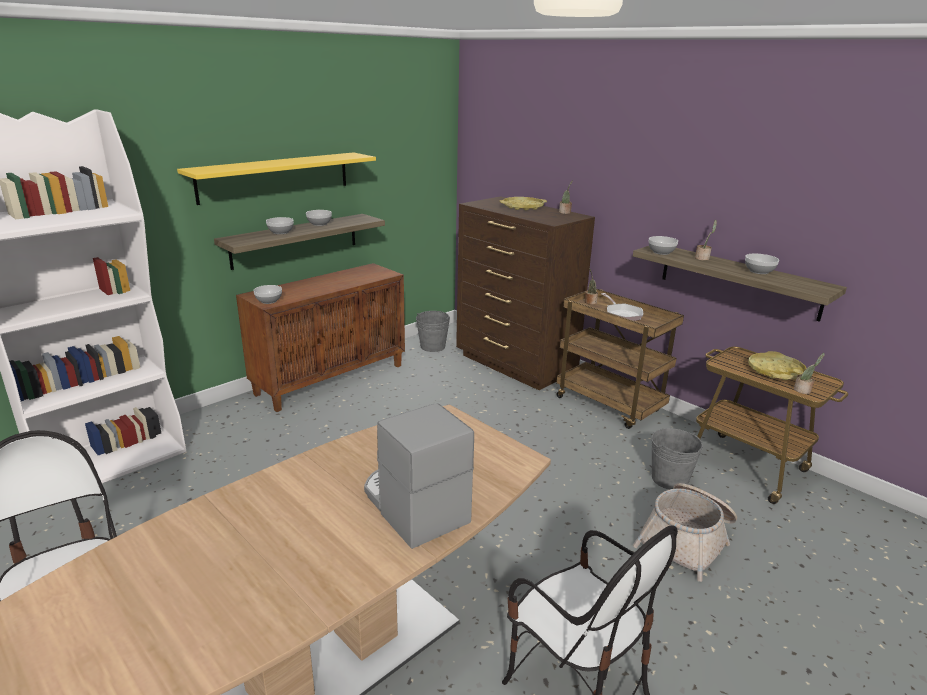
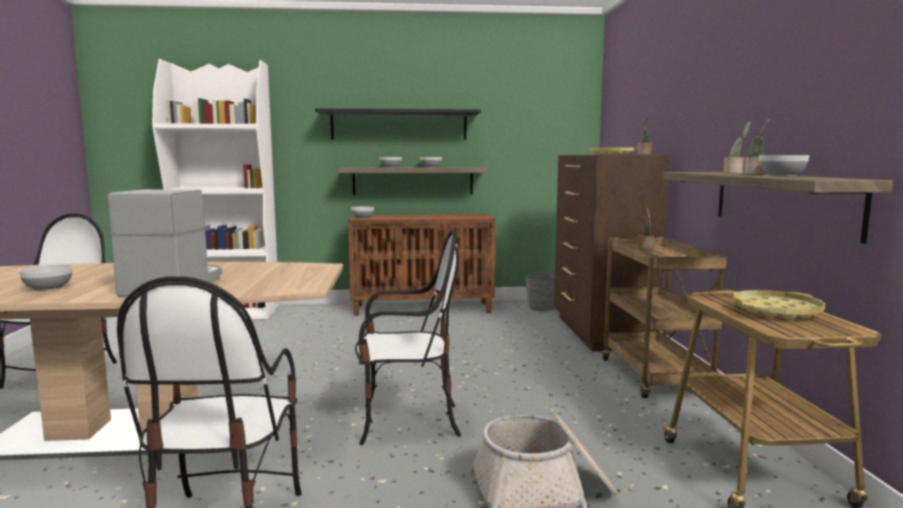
camera: 40 degrees right, 15 degrees down
yellow shelf [177,152,376,205] -> black shelf [315,108,481,140]
frying pan [602,293,643,321] -> none
bowl [649,236,678,255] -> bowl moved to [19,264,72,291]
grey bucket [651,428,703,490] -> none
potted plant [794,353,825,394] -> potted plant moved to [744,118,770,175]
none -> chair [355,230,461,445]

